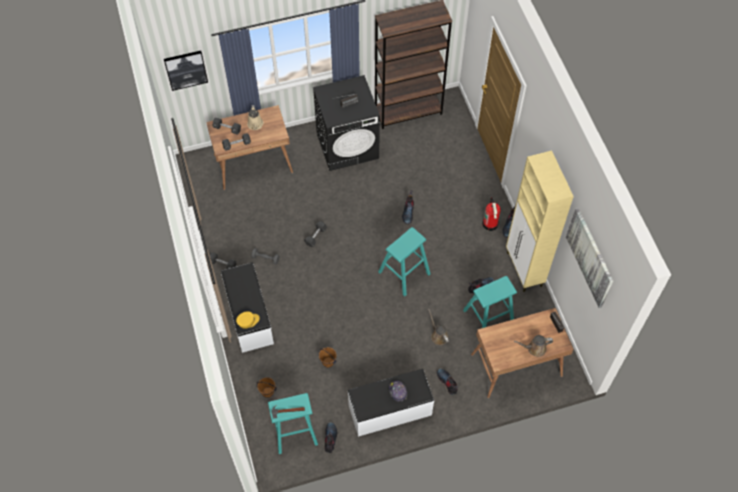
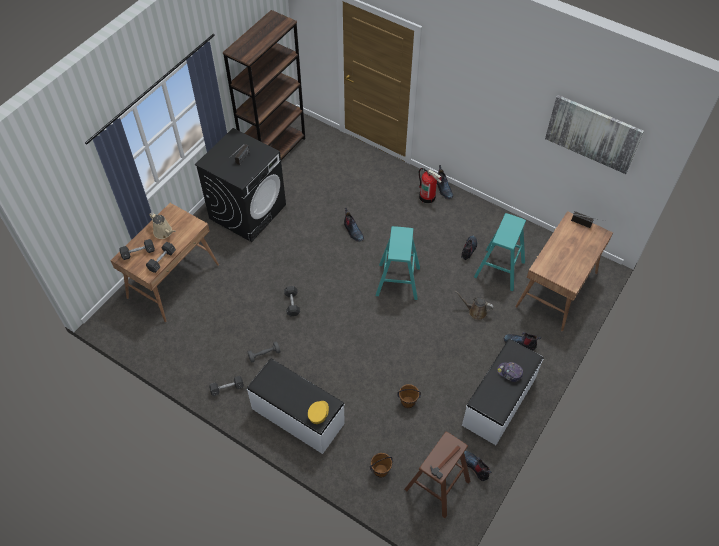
camera: 40 degrees left, 5 degrees down
picture [164,51,208,91] -> none
turquoise stool [268,393,318,454] -> brown stool [404,432,470,518]
beige cabinet [506,151,574,292] -> none
brown watering can [514,335,553,357] -> none

